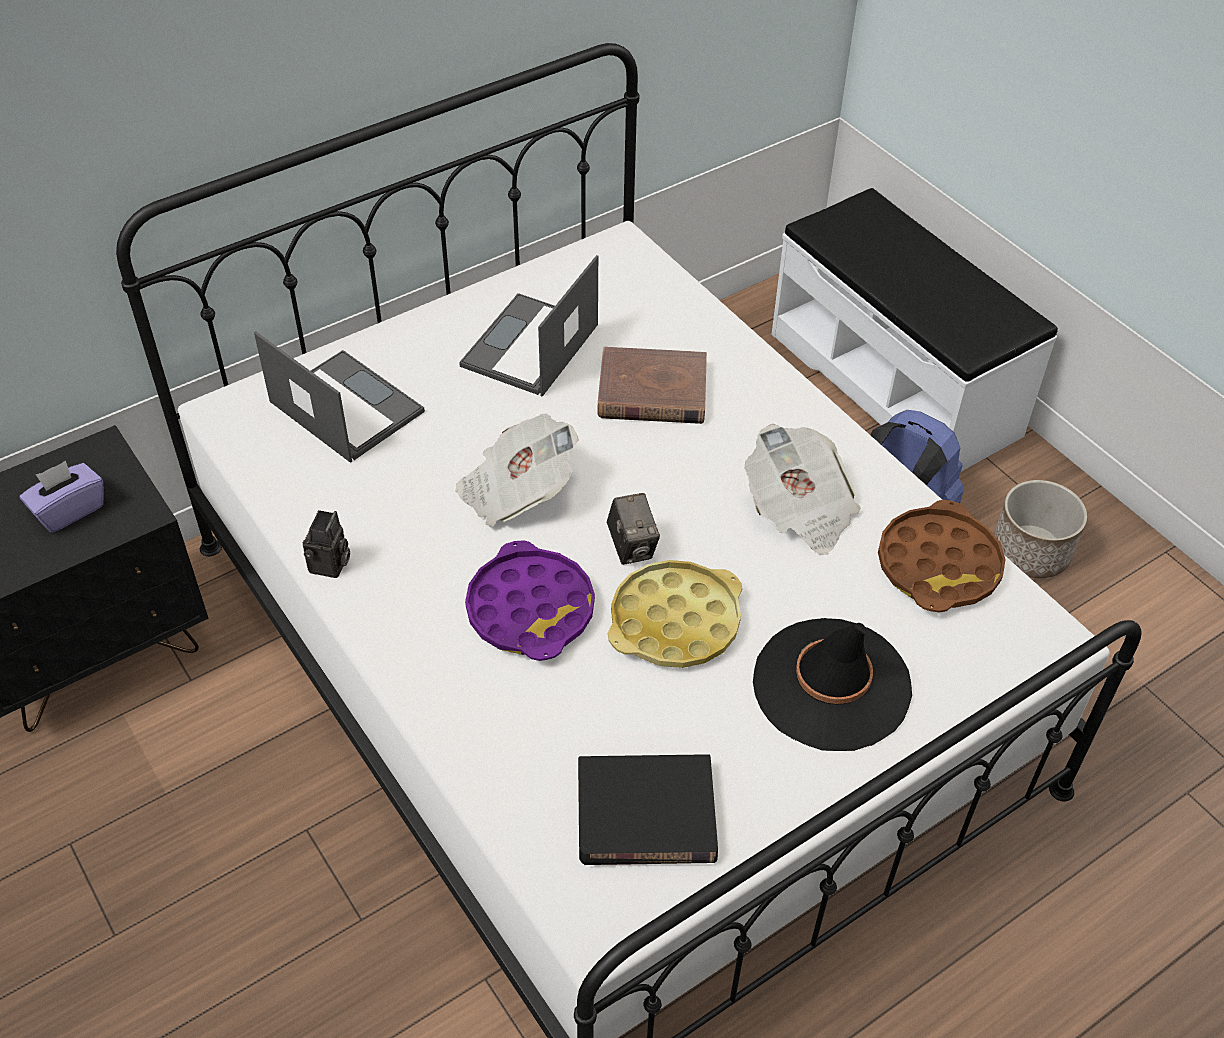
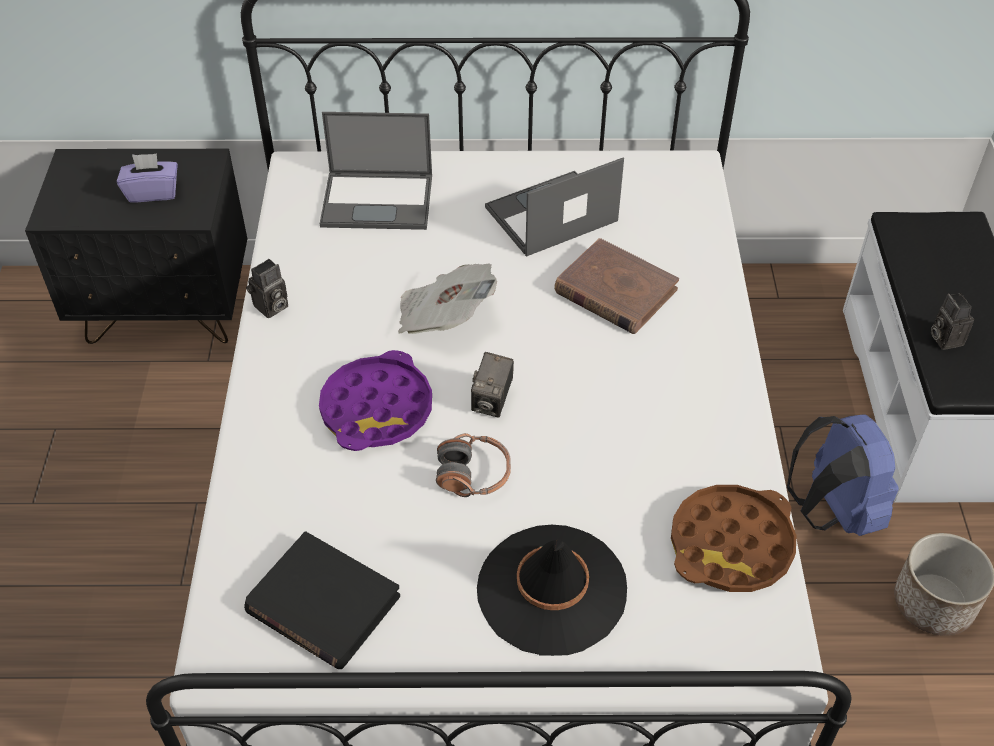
camera: 35 degrees right, 0 degrees up
laptop [254,331,425,463] -> laptop turned 105 degrees clockwise [320,112,432,230]
yellow tray [608,560,742,668] -> headphones [436,433,511,497]
newspaper [744,424,861,555] -> none
none -> camera [931,293,974,350]

